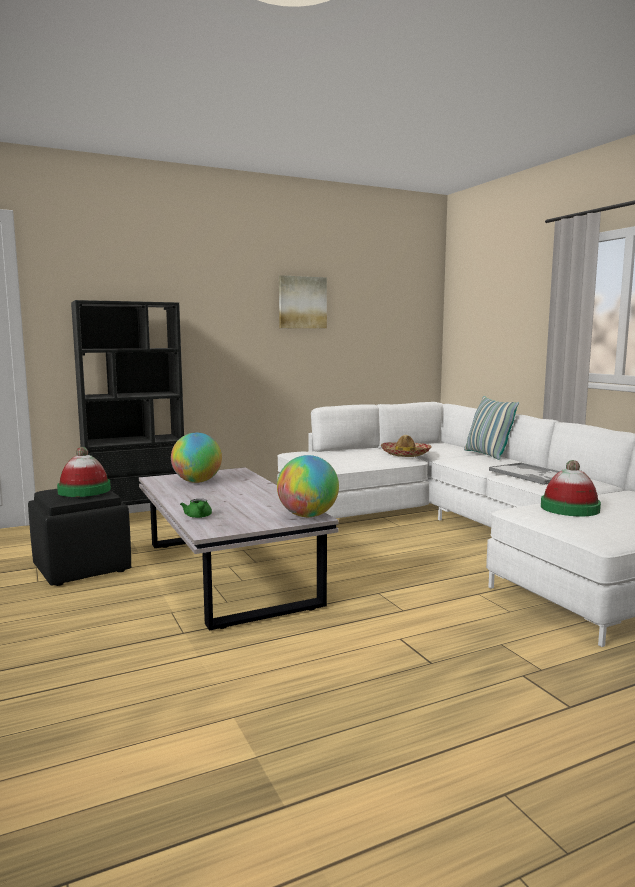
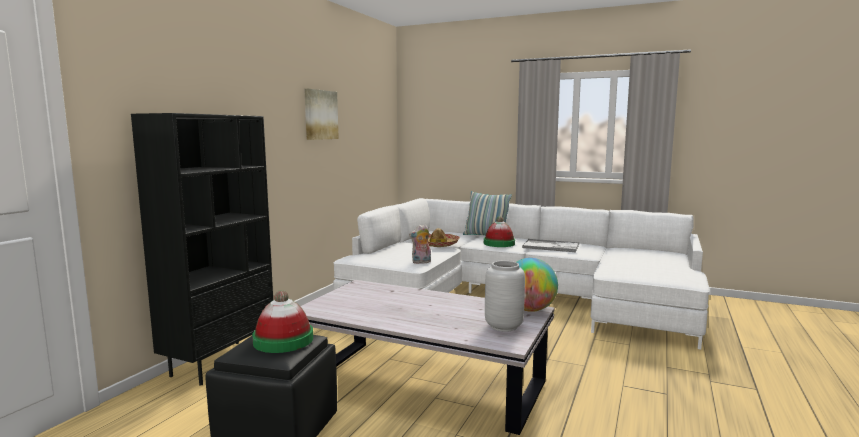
camera: 40 degrees left, 0 degrees up
globe [171,432,222,483] -> none
green teapot [180,499,212,518] -> none
hat [541,460,601,516] -> hat moved to [484,216,515,247]
none -> plush toy [409,224,431,264]
none -> grey vase [485,261,525,332]

